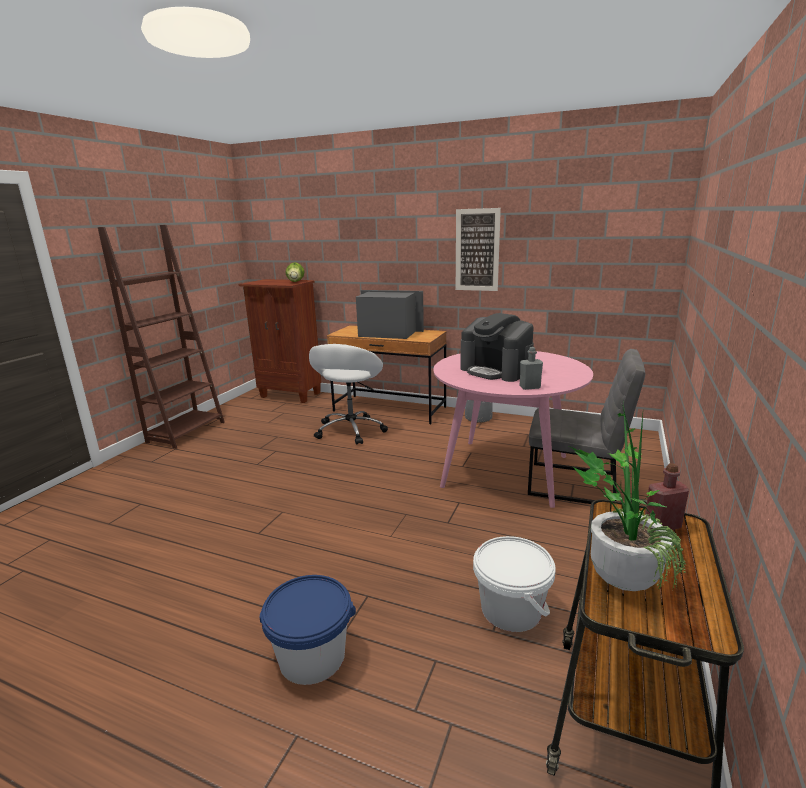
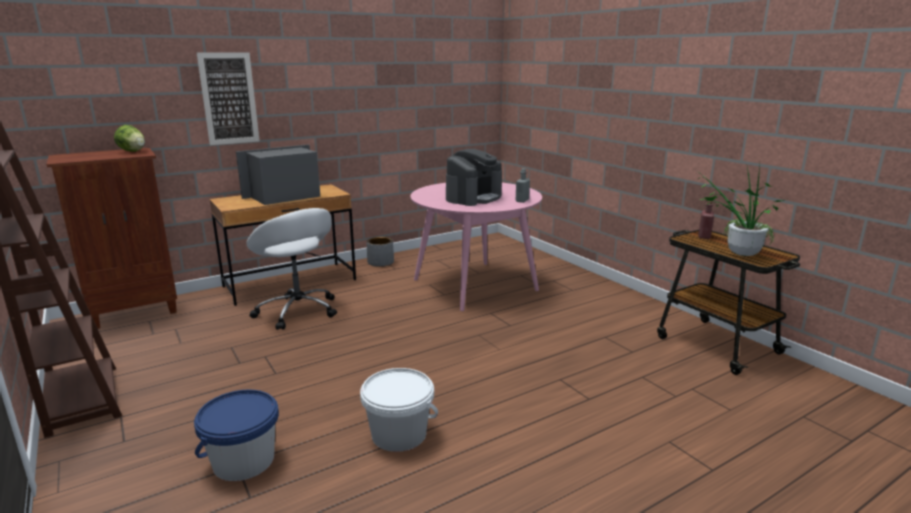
camera: 55 degrees left, 0 degrees up
blue bucket [260,575,356,685] -> blue bucket moved to [194,389,279,481]
picture [456,208,501,291] -> picture moved to [196,52,260,145]
coffee machine [460,313,534,382] -> coffee machine turned 45 degrees counterclockwise [446,149,502,206]
white bucket [473,536,556,632] -> white bucket moved to [360,368,438,452]
grey chair [528,349,645,504] -> none

